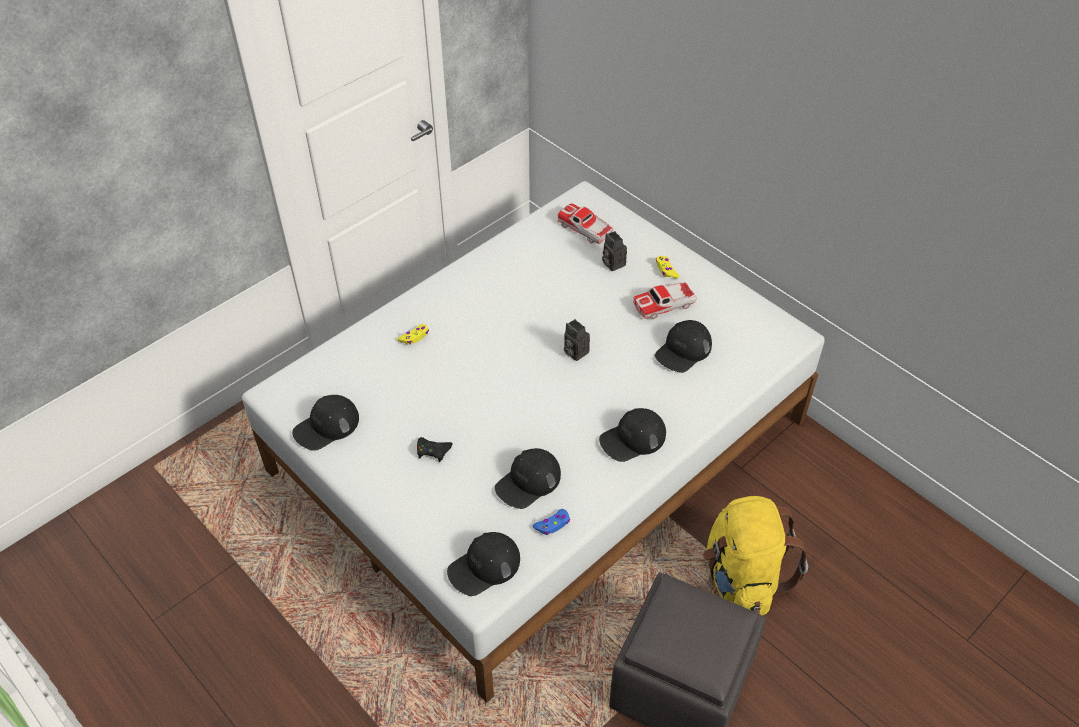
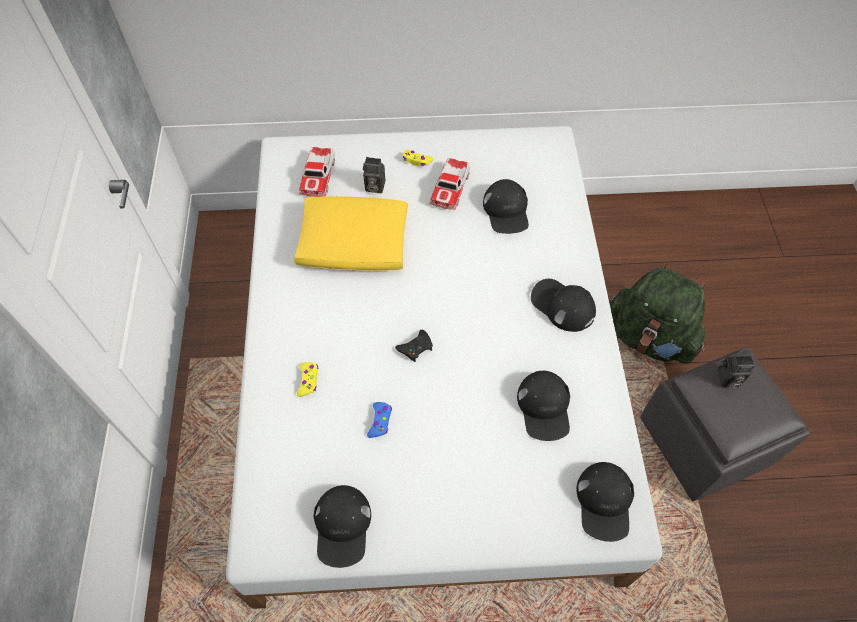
camera: 50 degrees left, 10 degrees up
black game controller [417,437,452,462] -> black game controller moved to [395,330,433,362]
blue game controller [533,509,570,535] -> blue game controller moved to [367,402,392,438]
toy car [557,203,614,244] -> toy car turned 75 degrees counterclockwise [299,147,335,197]
camera [564,319,590,361] -> camera moved to [717,356,756,388]
black cap [599,408,666,462] -> black cap turned 120 degrees clockwise [531,279,596,332]
yellow backpack [703,496,808,615] -> green backpack [610,264,706,364]
none -> yellow pillow [294,196,408,271]

